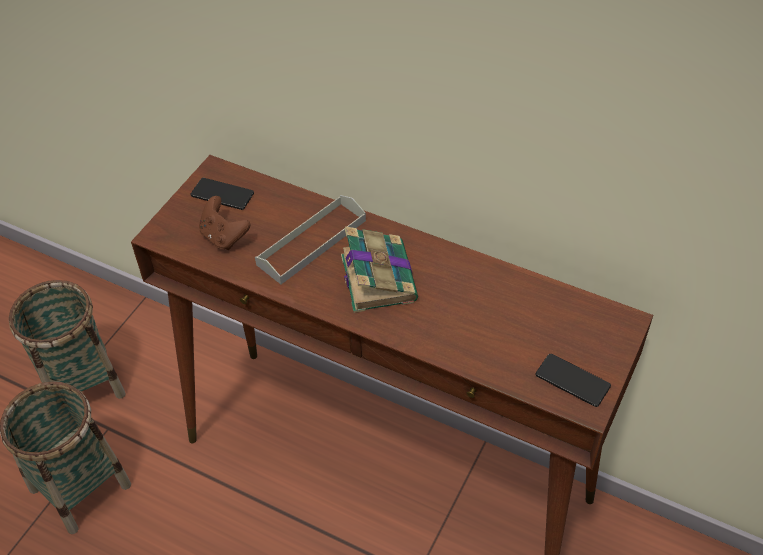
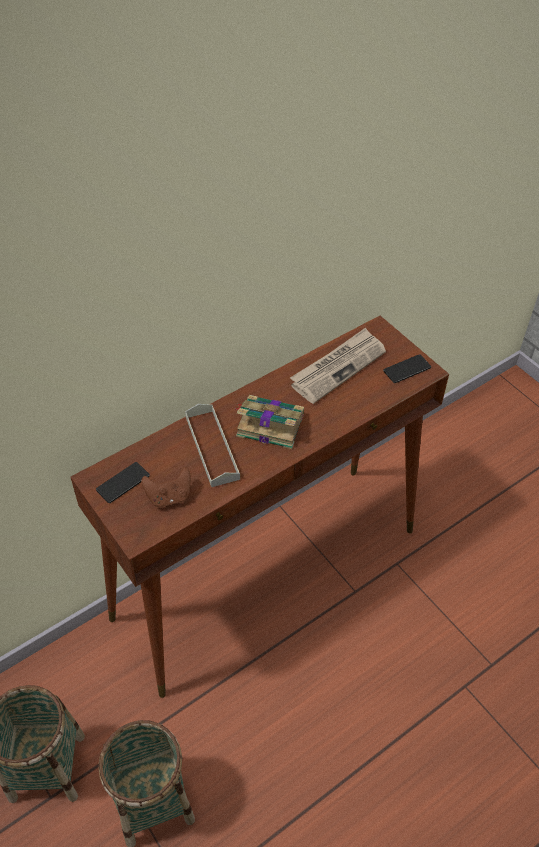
camera: 65 degrees left, 0 degrees up
none -> newspaper [290,328,386,404]

